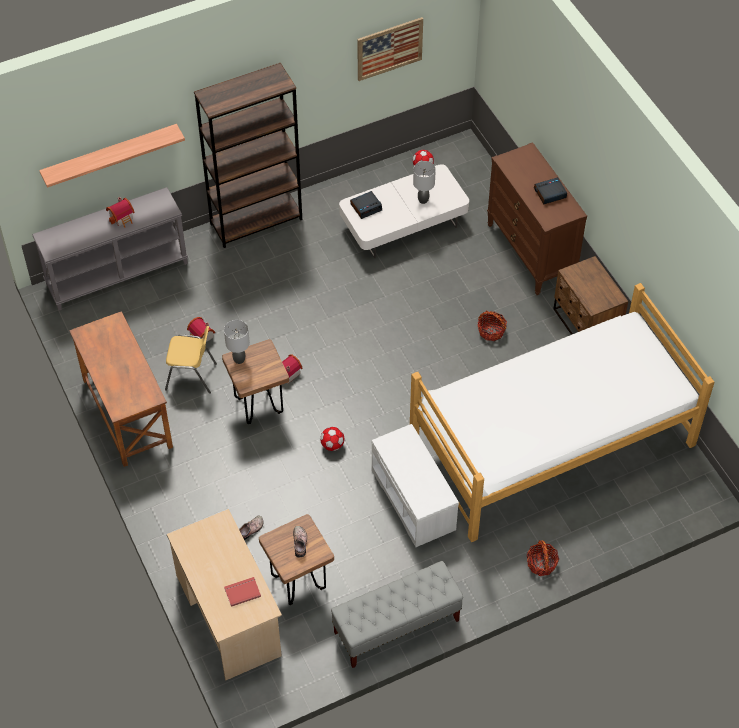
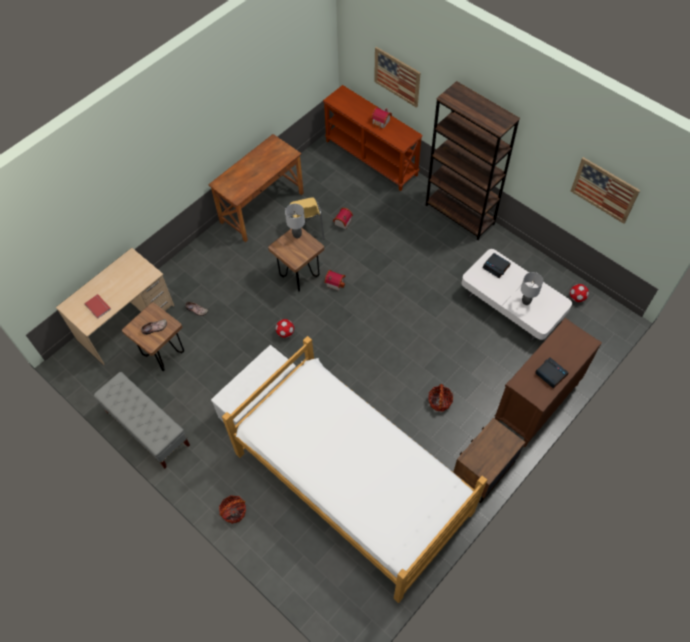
camera: 70 degrees right, 5 degrees up
grey console table [32,187,188,310] -> brown console table [323,85,423,191]
shelf [39,124,185,188] -> picture [374,47,420,108]

